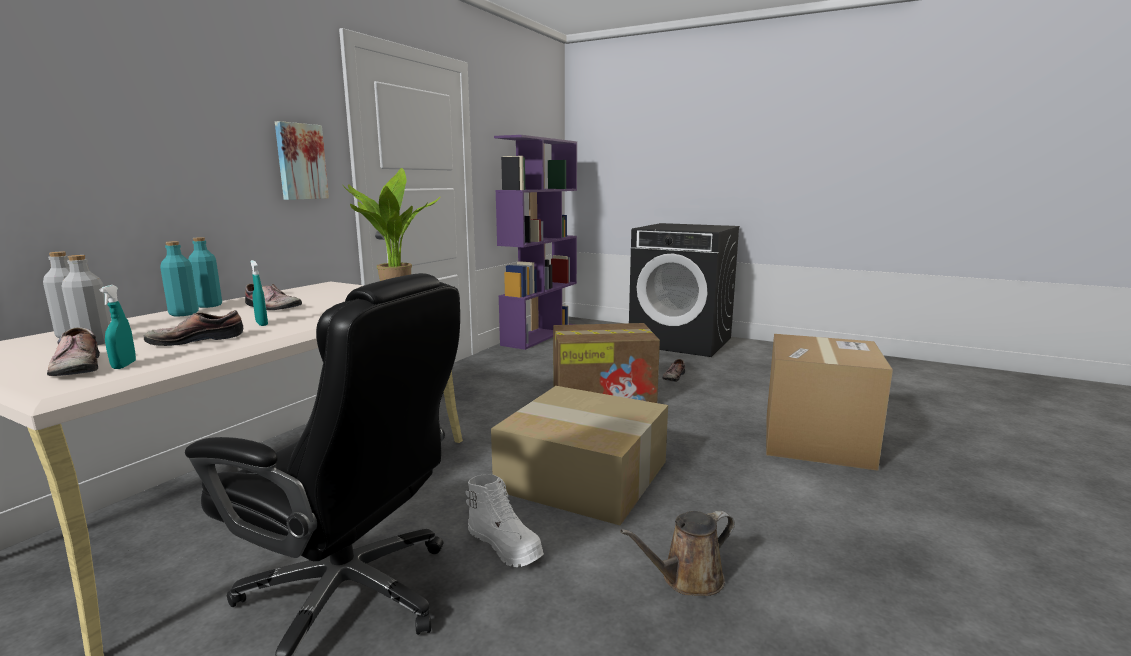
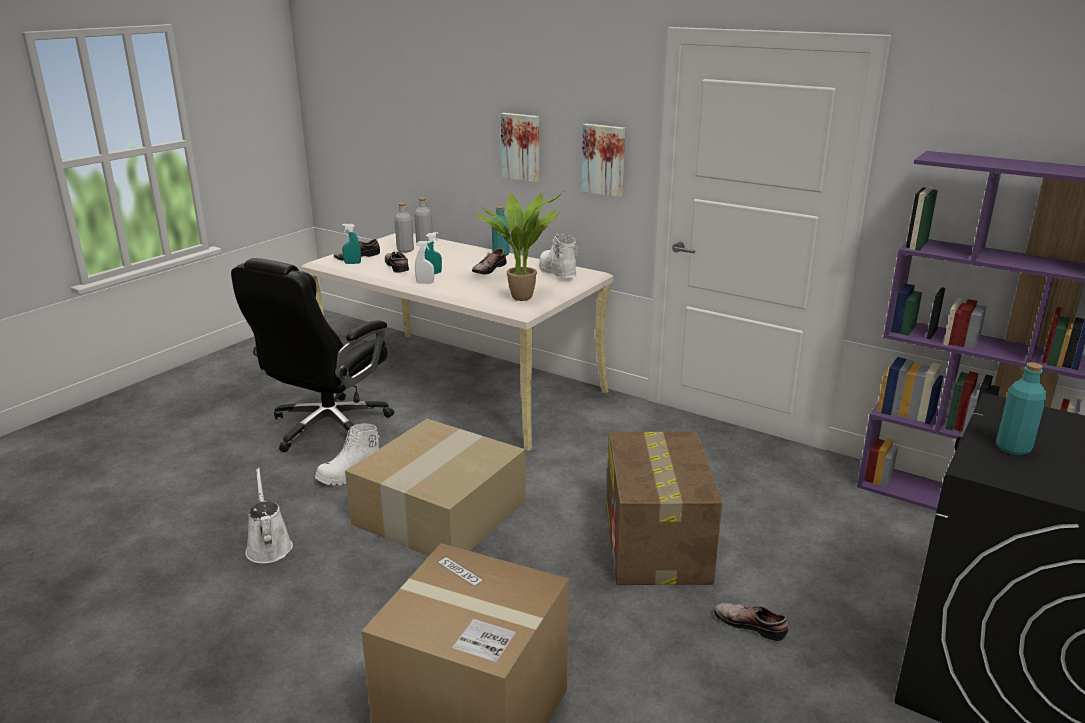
camera: 95 degrees right, 10 degrees up
turquoise bottle [160,241,199,317] -> turquoise bottle moved to [996,362,1047,455]
brown watering can [620,511,735,596] -> white watering can [246,468,293,563]
none -> white spray bottle [415,241,434,284]
none -> picture [501,113,539,182]
none -> white boot [539,234,578,278]

